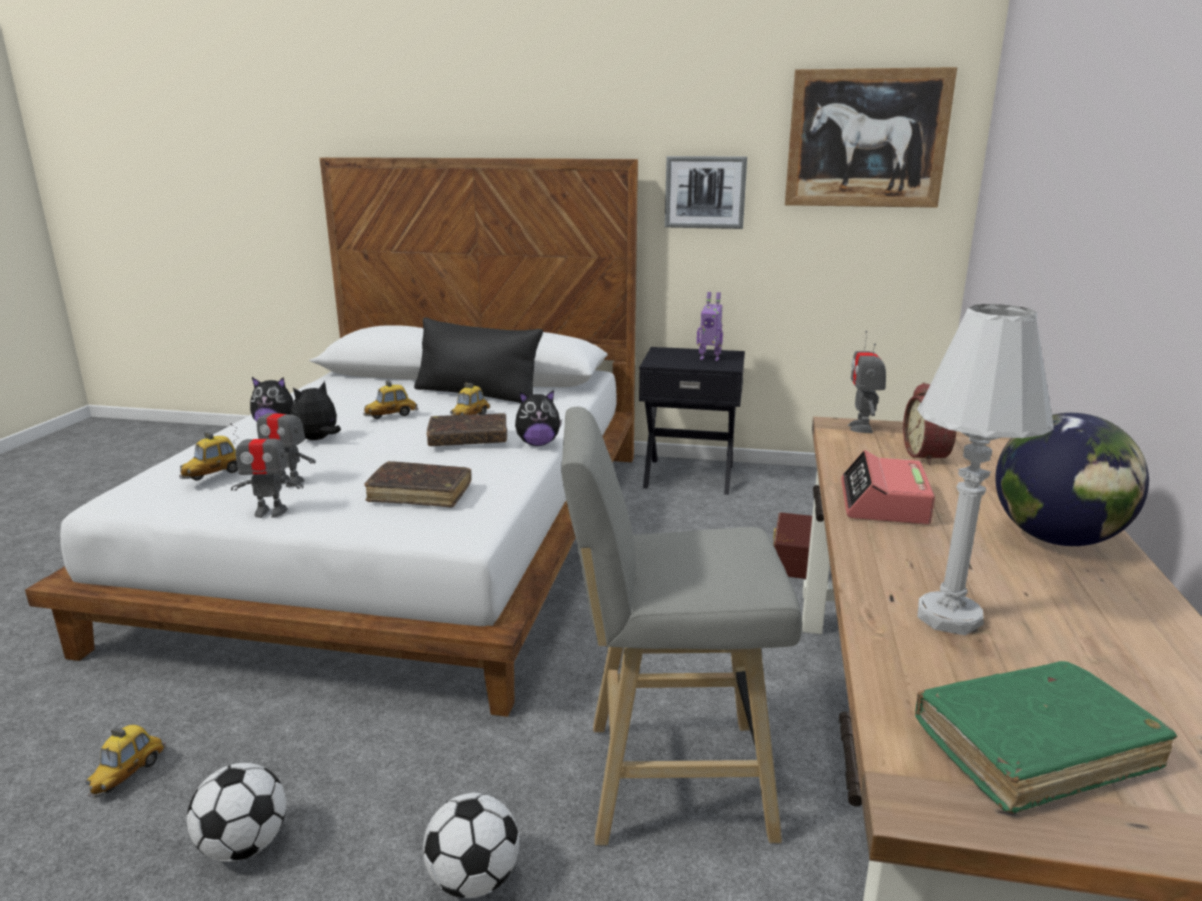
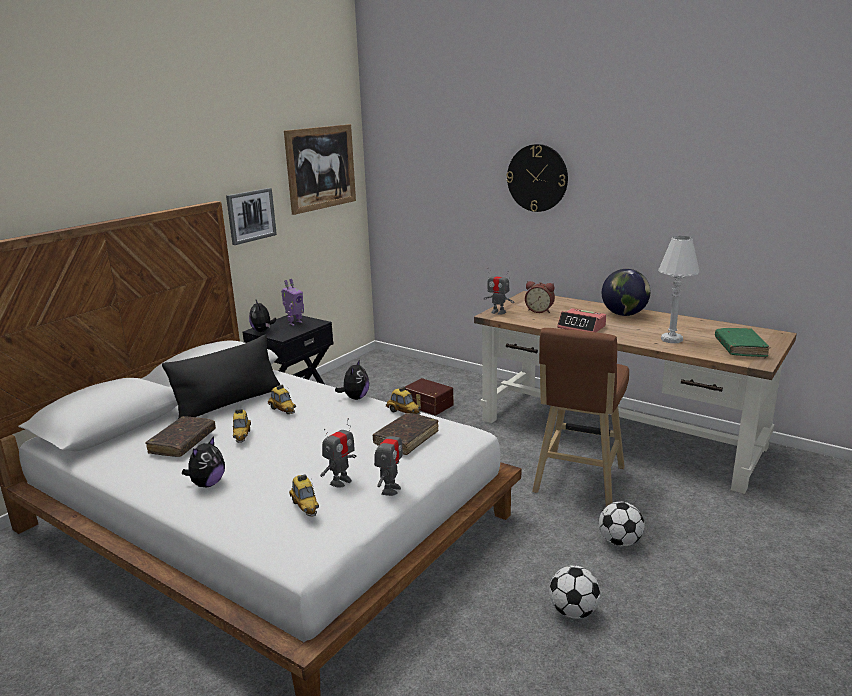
camera: 65 degrees left, 0 degrees up
toy car [85,725,166,799] -> toy car moved to [386,386,421,415]
plush toy [291,381,341,440] -> plush toy moved to [249,300,276,332]
brown book [427,413,507,446] -> brown book moved to [145,416,216,457]
grey stool [561,407,802,846] -> brown stool [532,328,629,506]
none -> wall clock [507,144,568,212]

